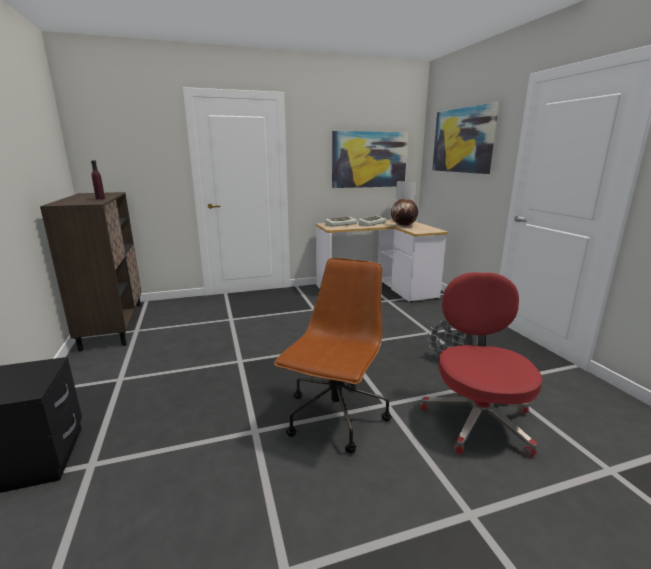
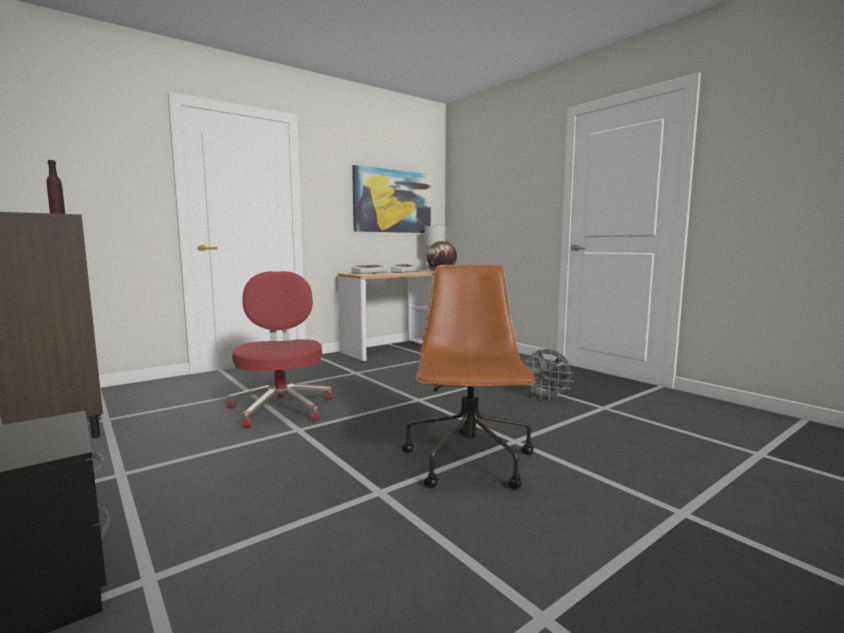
camera: 20 degrees left, 10 degrees down
red office chair [421,272,543,457] -> red office chair moved to [227,271,333,428]
picture [432,102,499,174] -> none

